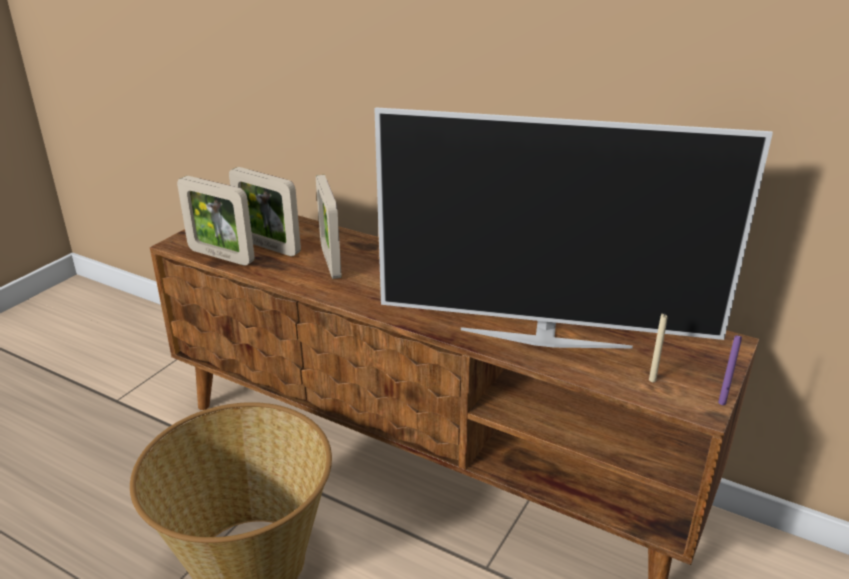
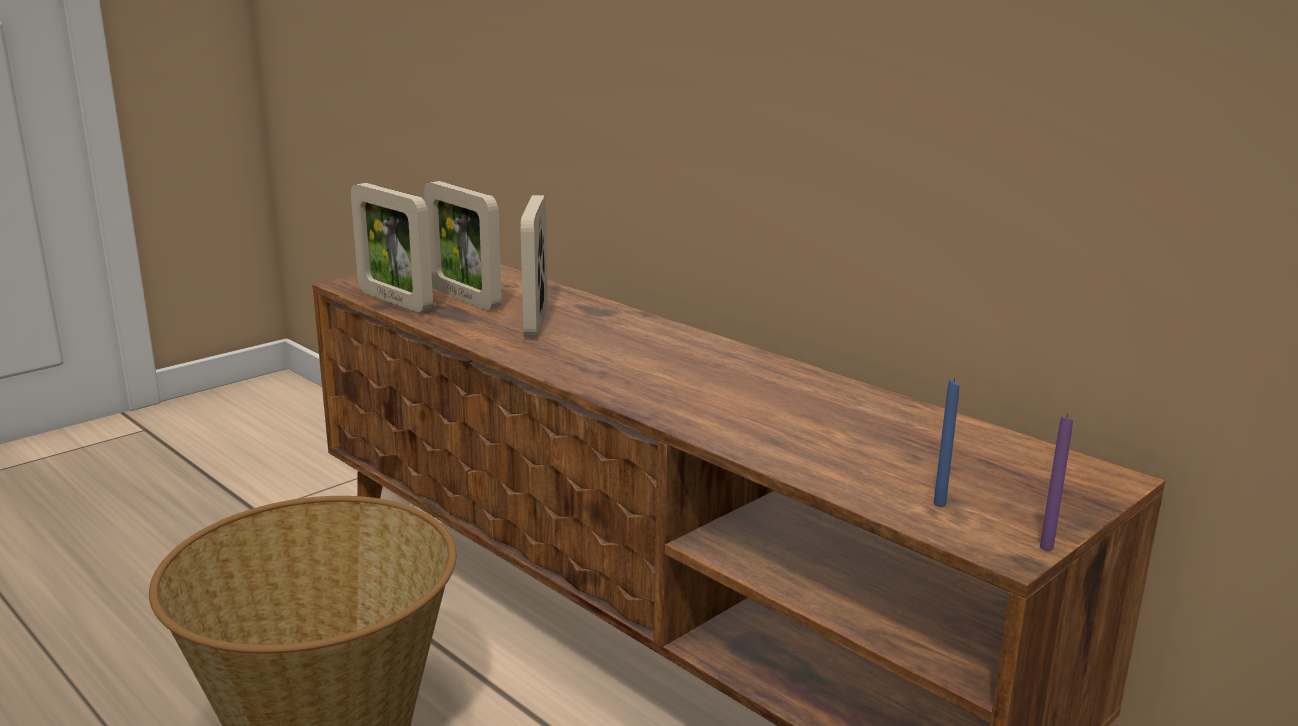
camera: 15 degrees right, 10 degrees down
television [374,107,773,348] -> none
beige candle [649,314,667,382] -> blue candle [934,378,960,507]

